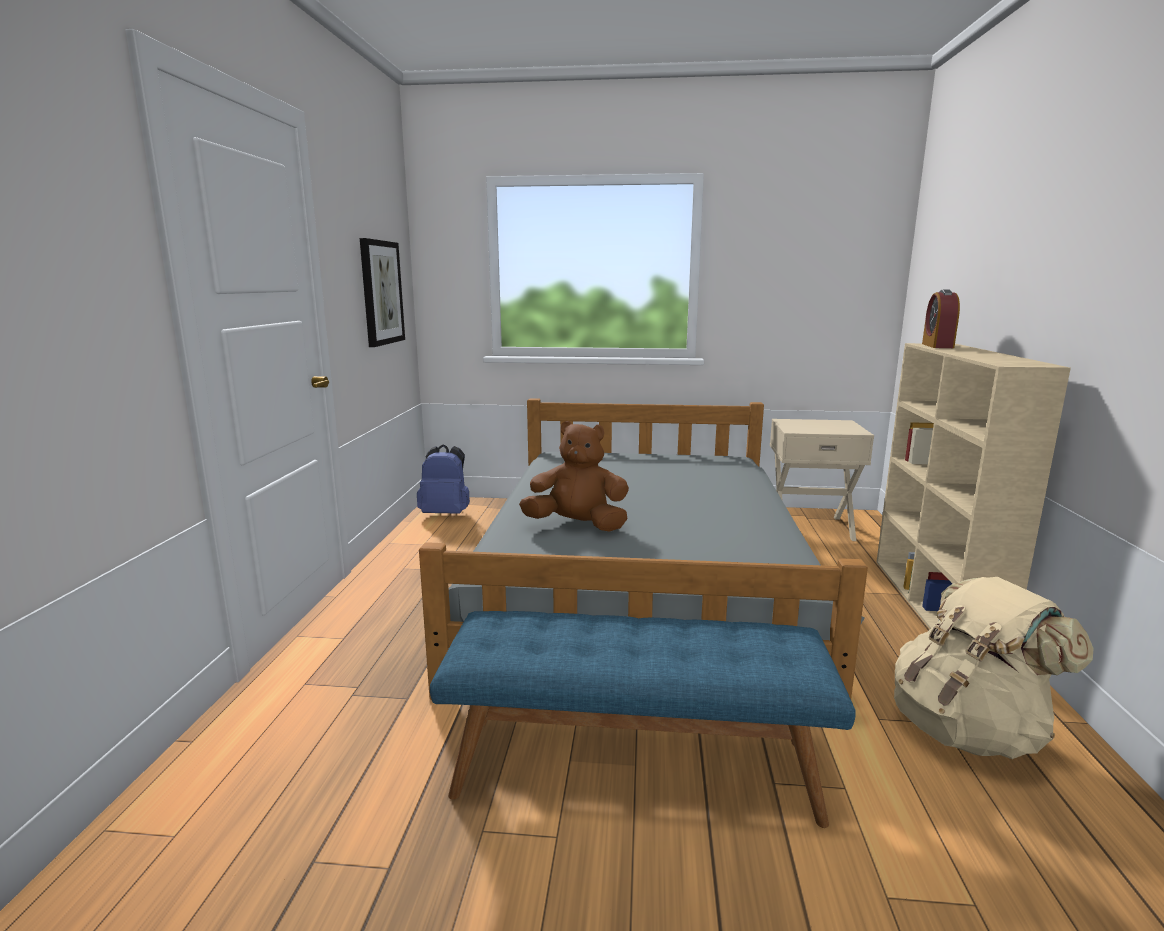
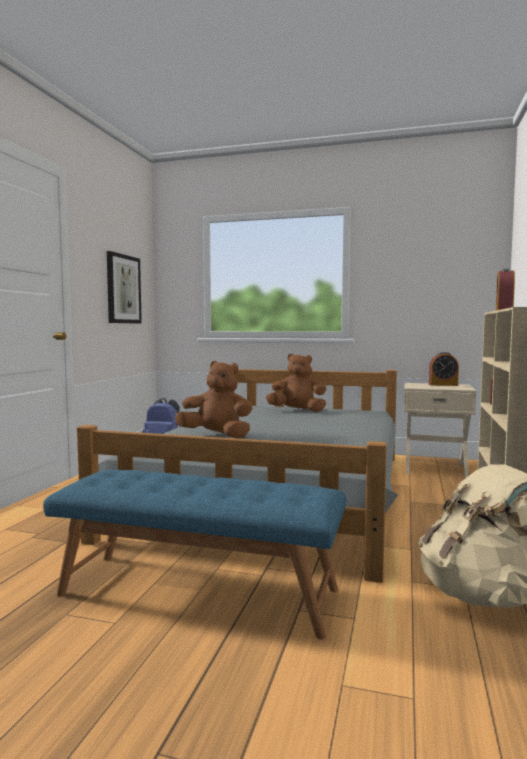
camera: 10 degrees right, 10 degrees down
none -> brown plush toy [266,354,326,412]
none -> alarm clock [429,352,459,386]

